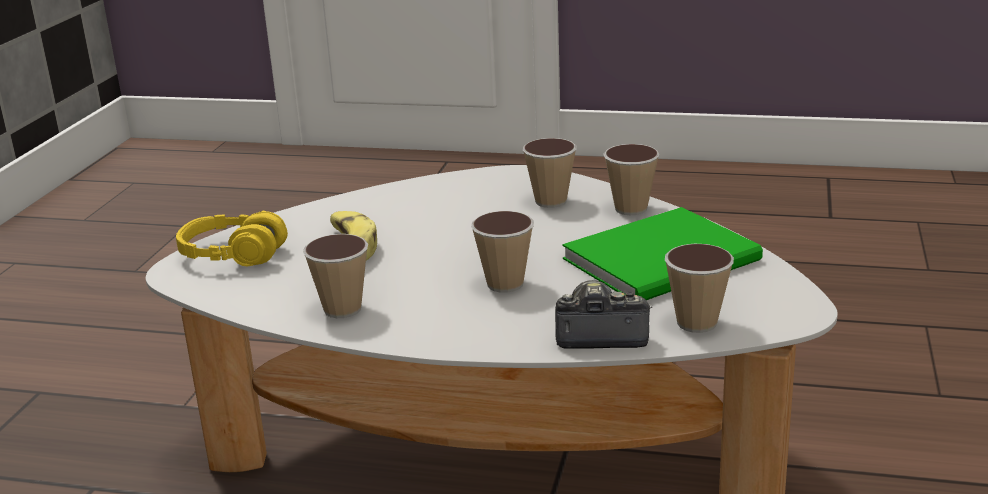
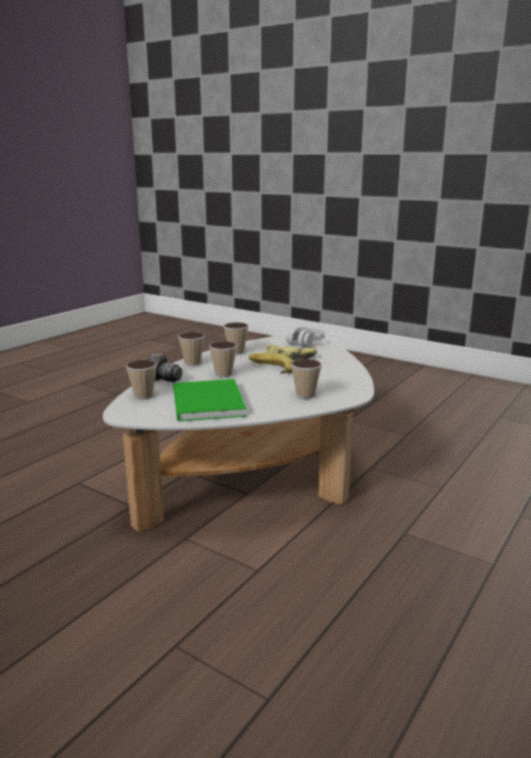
camera: 110 degrees right, 5 degrees down
yellow headphones [176,211,288,266] -> grey headphones [286,326,325,347]
cup [603,144,660,215] -> cup moved to [178,332,205,366]
none -> banana [249,353,293,374]

